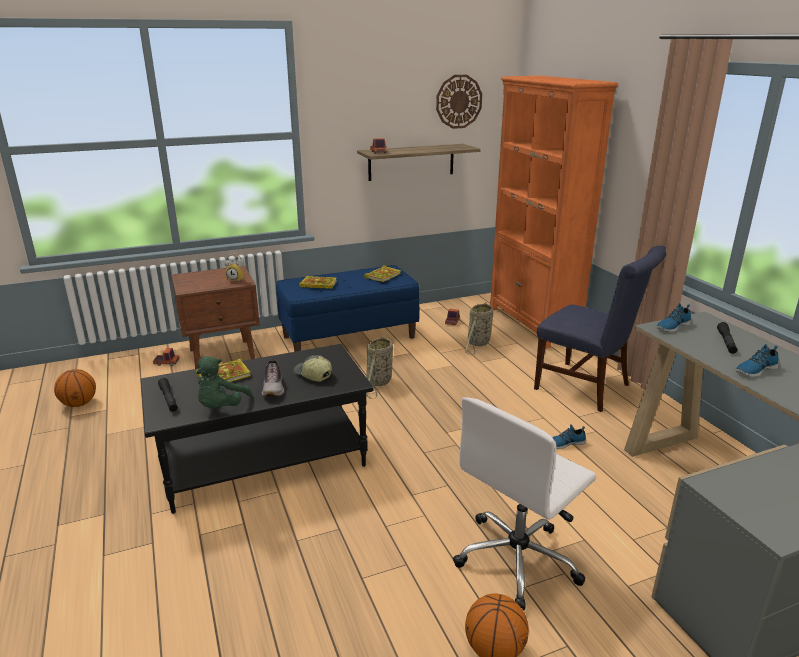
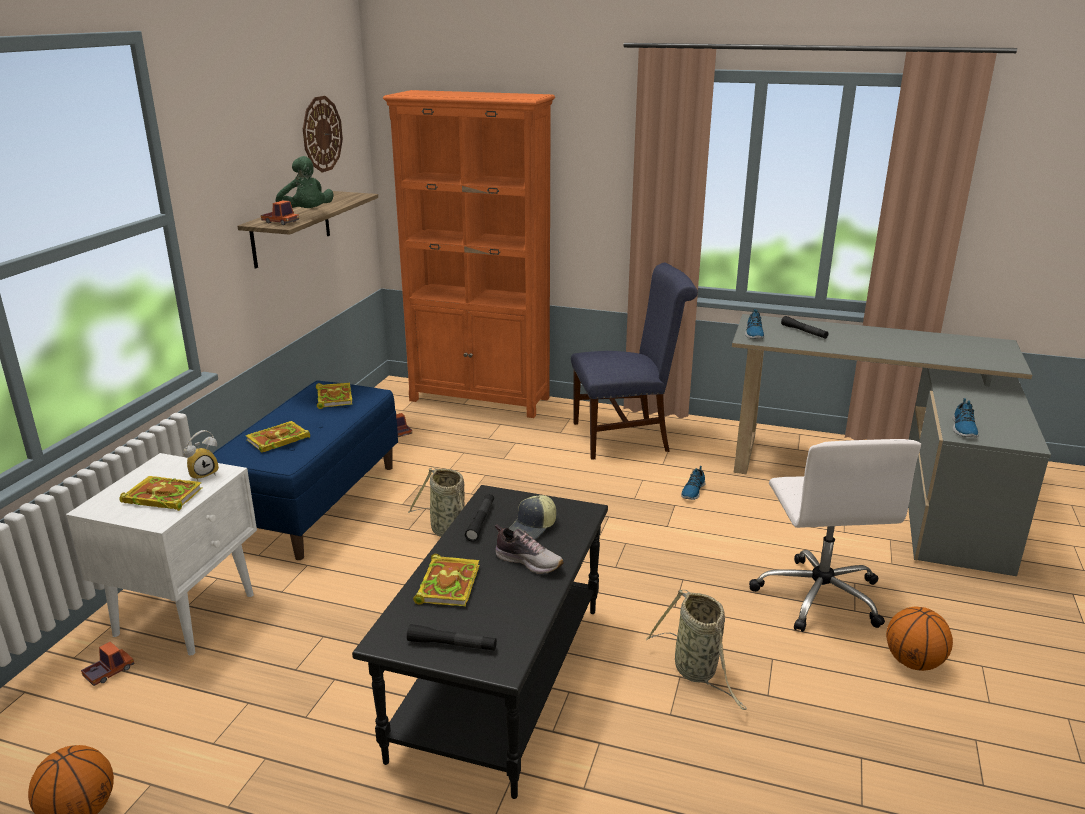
camera: 50 degrees left, 0 degrees up
brown nightstand [171,266,260,369] -> white nightstand [66,453,257,655]
green plush toy [197,356,252,408] -> green plush toy moved to [276,156,334,208]
cap [293,355,332,382] -> cap turned 45 degrees counterclockwise [508,495,556,540]
basket [465,302,493,355] -> basket moved to [646,590,747,710]
shoe [736,344,779,377] -> shoe moved to [952,398,979,437]
none -> book [119,476,202,511]
none -> black flashlight [465,494,494,541]

